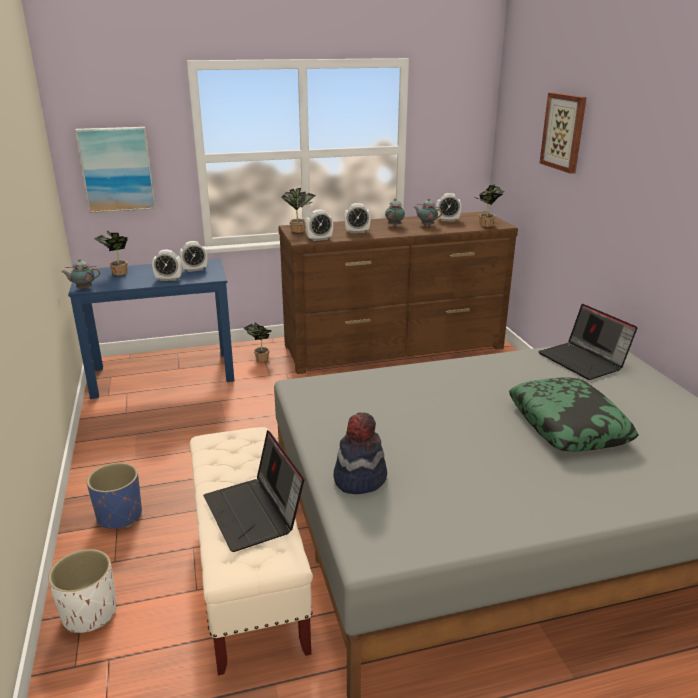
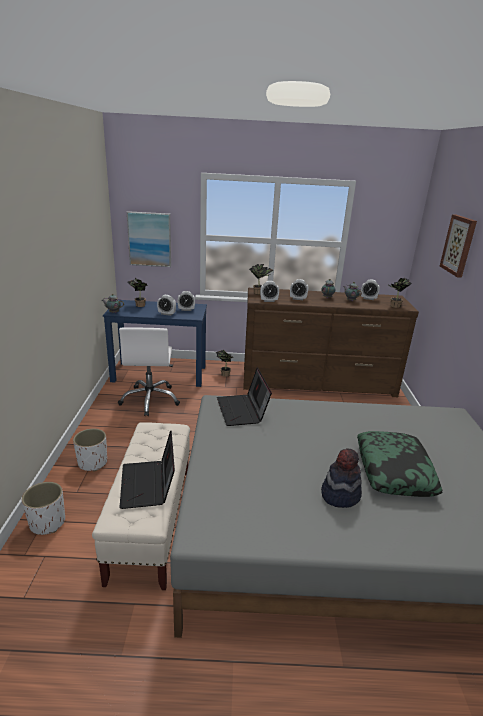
camera: 15 degrees right, 0 degrees up
blue planter [87,463,142,529] -> white planter [73,428,107,472]
hat [333,412,387,494] -> hat moved to [321,448,362,508]
laptop [538,304,637,380] -> laptop moved to [217,368,272,426]
none -> white office chair [118,327,180,416]

